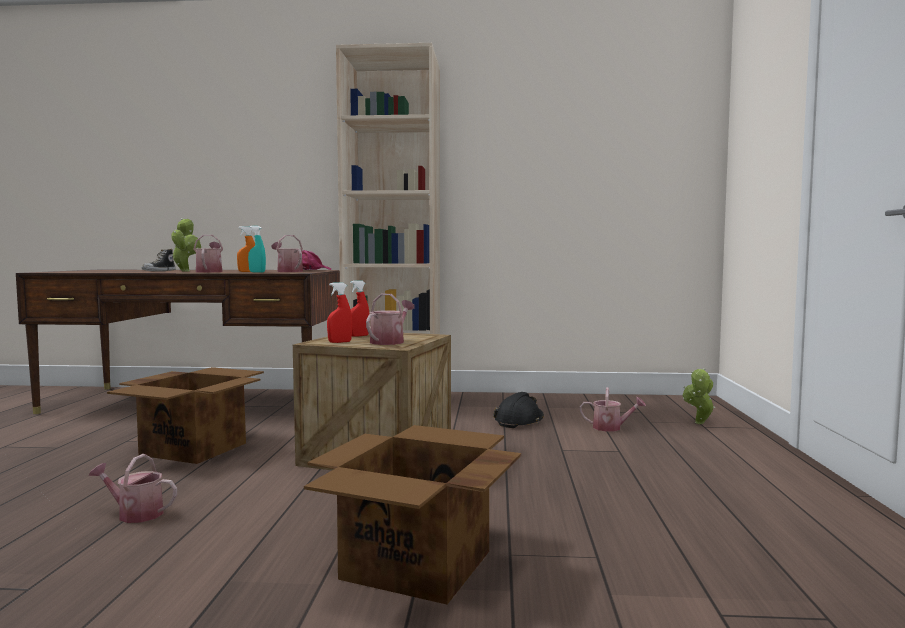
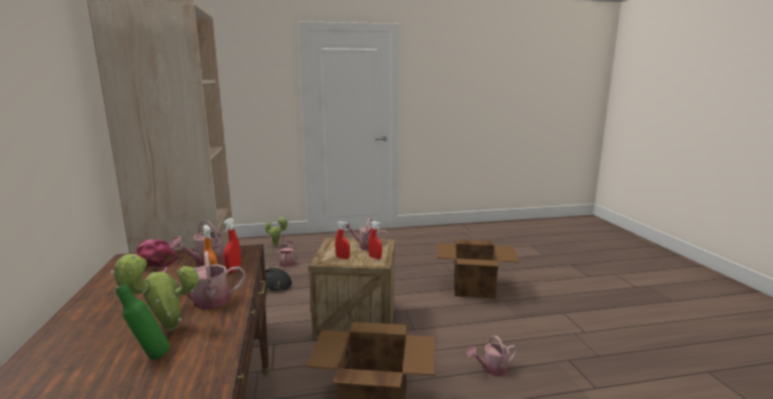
camera: 105 degrees left, 10 degrees up
watering can [89,454,177,523] -> watering can turned 75 degrees clockwise [467,335,517,376]
shoe [142,249,176,271] -> green bottle [116,284,170,360]
turquoise spray bottle [248,226,266,273] -> red spray bottle [223,218,241,273]

